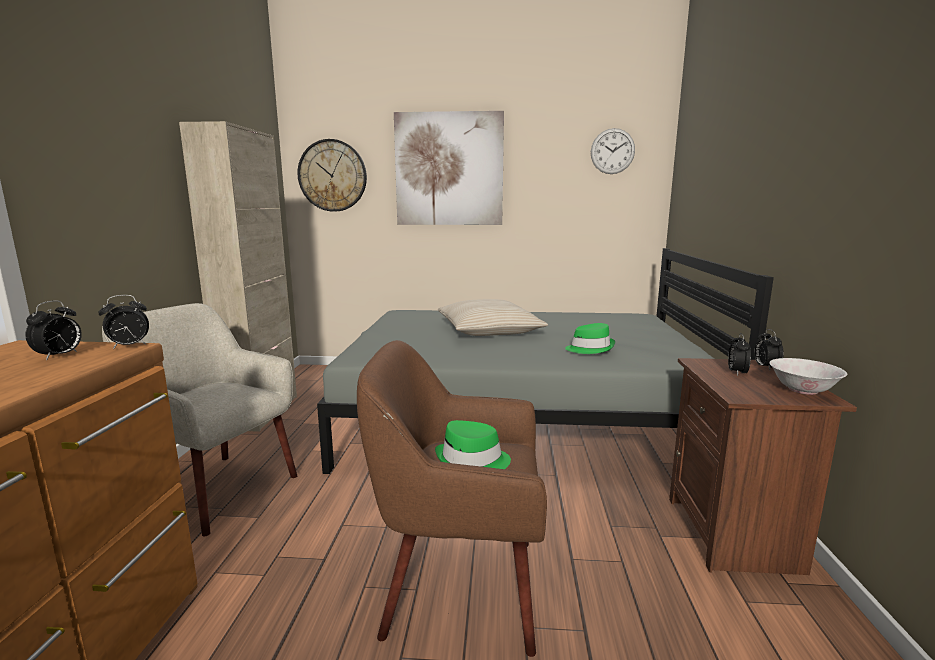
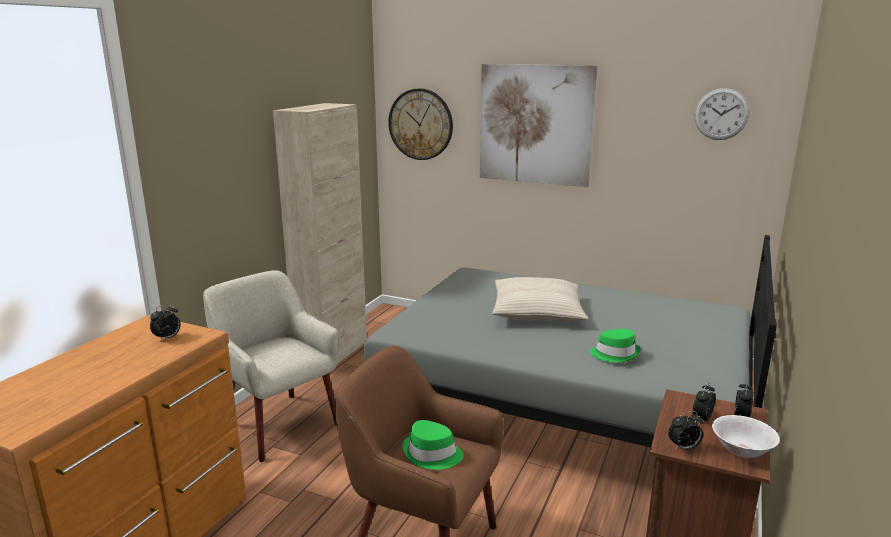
camera: 20 degrees right, 5 degrees up
alarm clock [98,295,149,349] -> alarm clock moved to [668,411,704,451]

